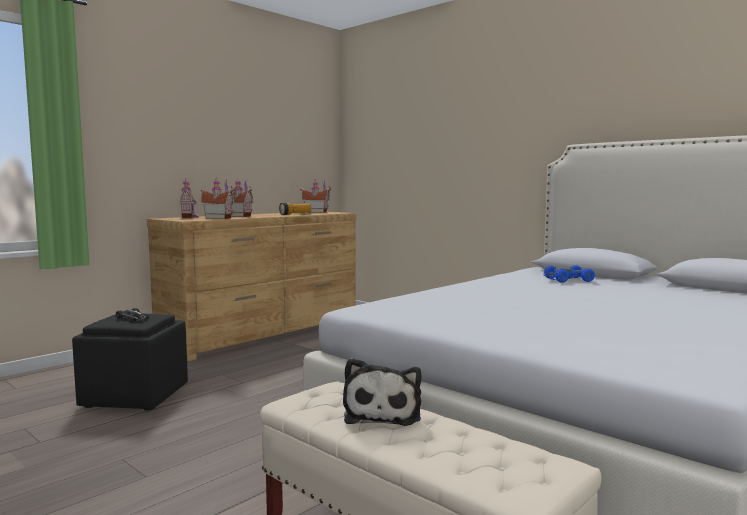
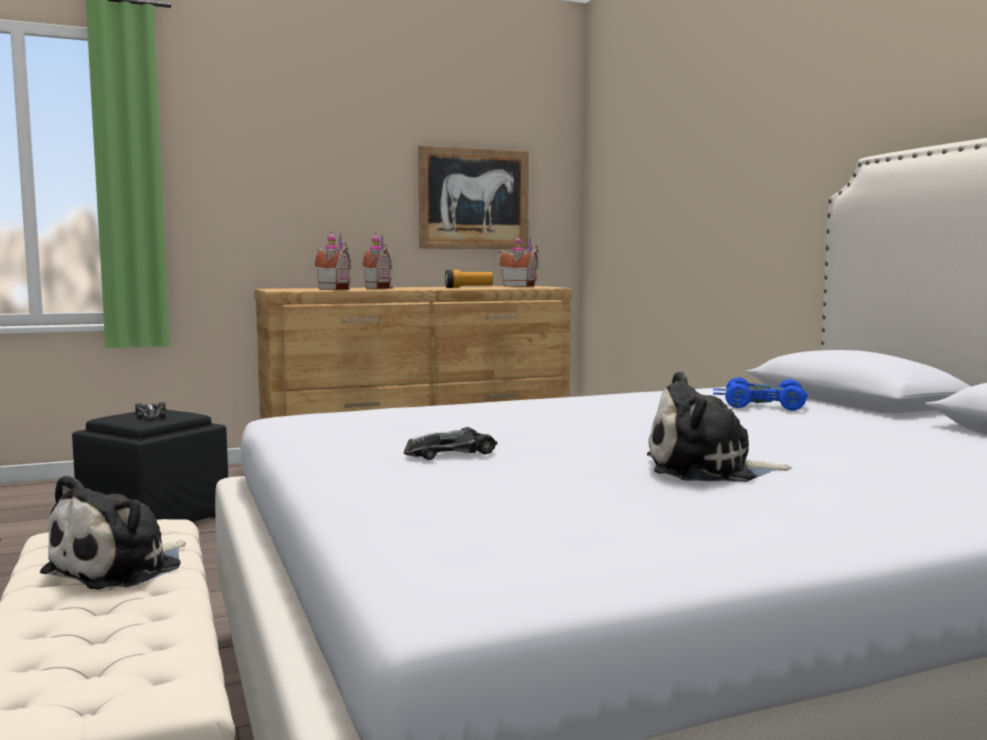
camera: 25 degrees right, 0 degrees up
toy house [180,178,199,218] -> none
none -> toy car [404,427,497,460]
none -> picture [418,145,529,249]
none -> plush toy [647,371,792,482]

